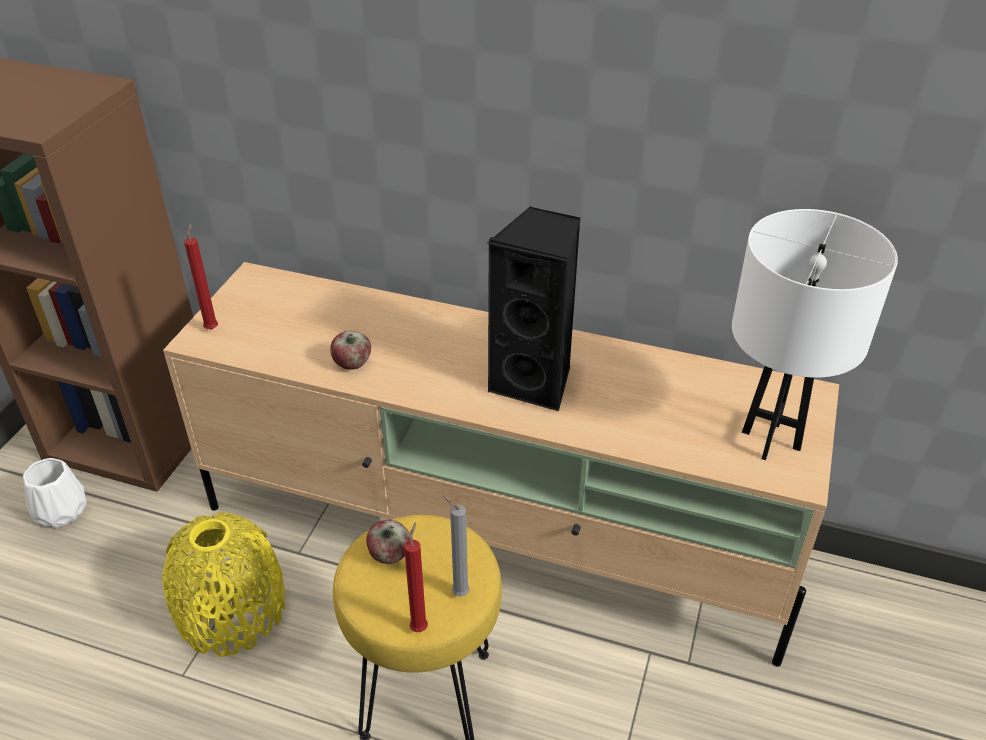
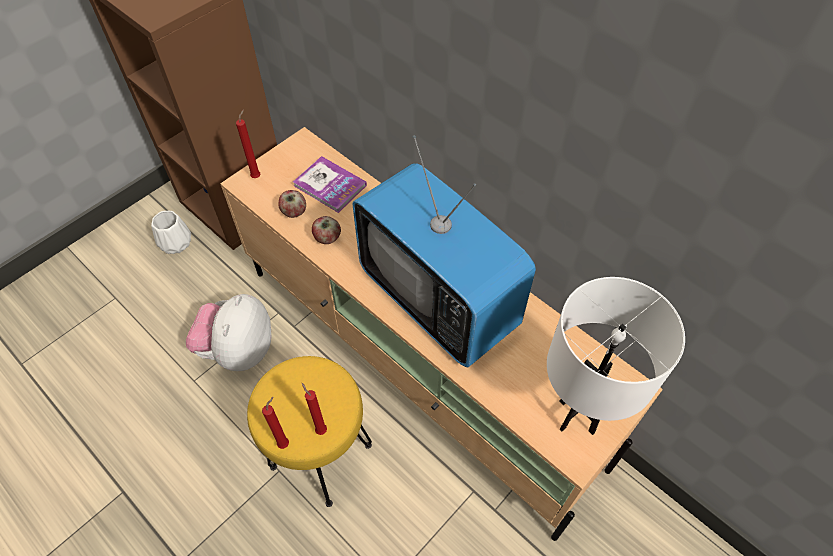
camera: 25 degrees right, 15 degrees up
yellow vase [163,512,285,657] -> plush toy [186,294,271,371]
apple [366,520,410,564] -> apple moved to [278,190,306,218]
grey candle [443,495,470,597] -> red candle [302,383,327,435]
black speaker [487,206,581,411] -> television [352,135,536,367]
none -> book [293,156,367,213]

